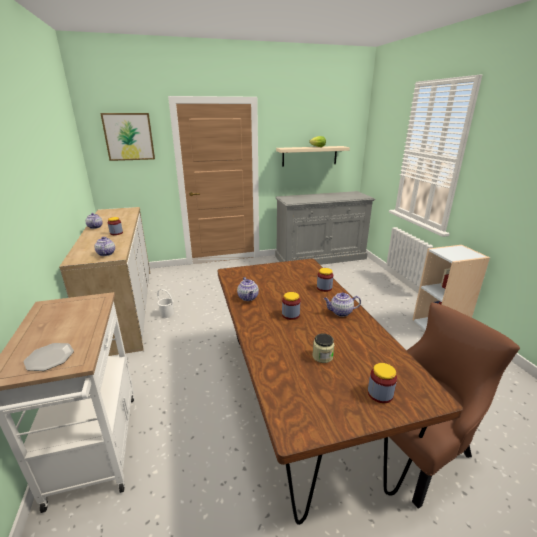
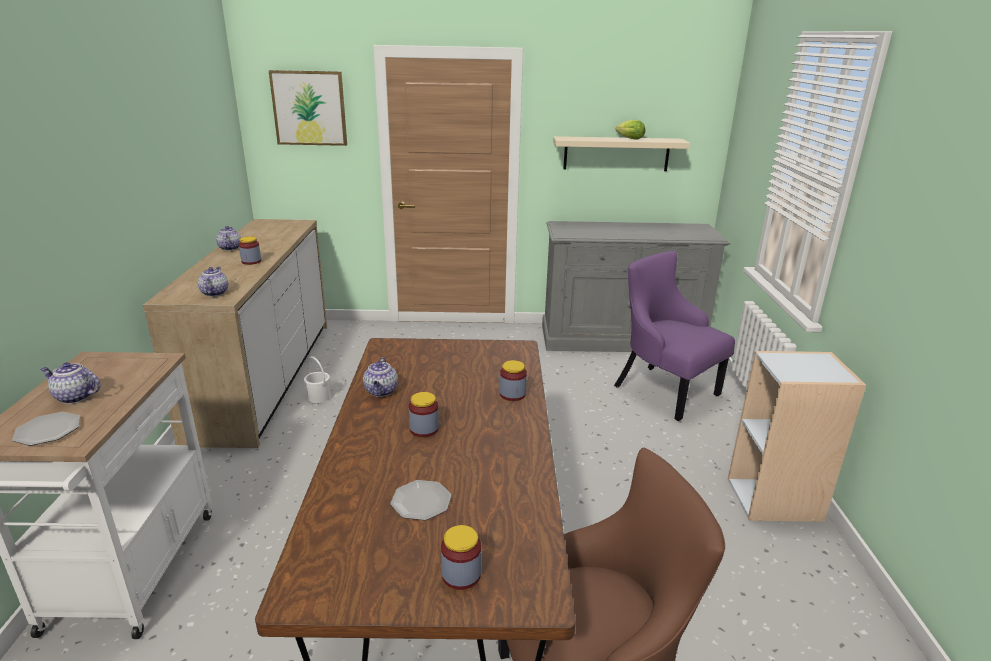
camera: 15 degrees right, 0 degrees up
jar [312,334,334,363] -> plate [390,480,452,520]
teapot [324,292,361,317] -> teapot moved to [40,362,101,404]
none -> purple chair [614,251,735,421]

